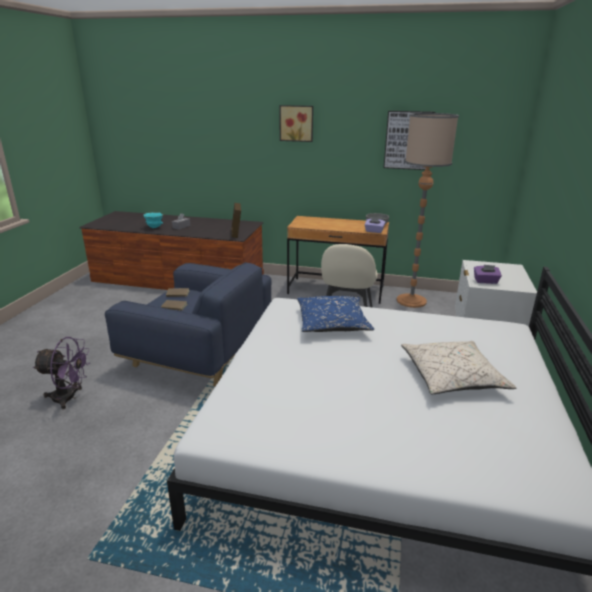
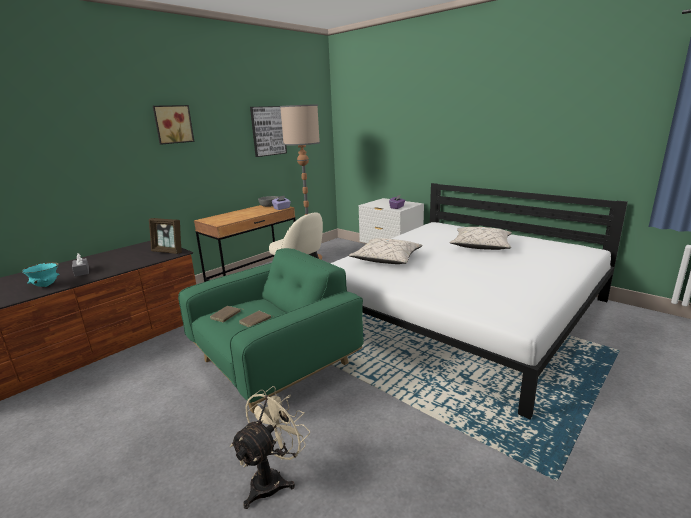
camera: 60 degrees left, 5 degrees down
purple fan [33,337,90,409] -> beige fan [230,386,310,509]
blue armchair [105,262,271,387] -> green armchair [178,248,364,413]
blue pillow [297,296,374,332] -> beige pillow [348,238,423,264]

